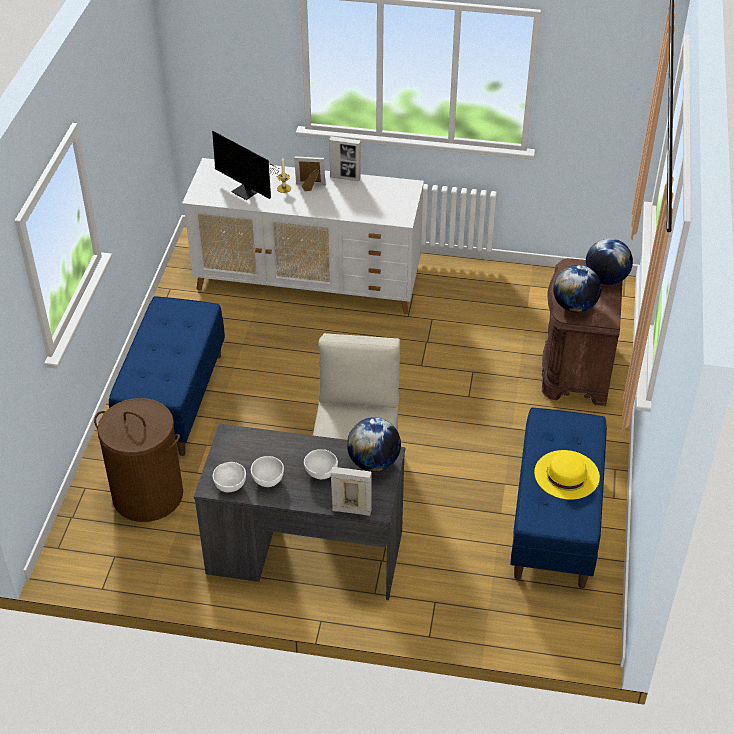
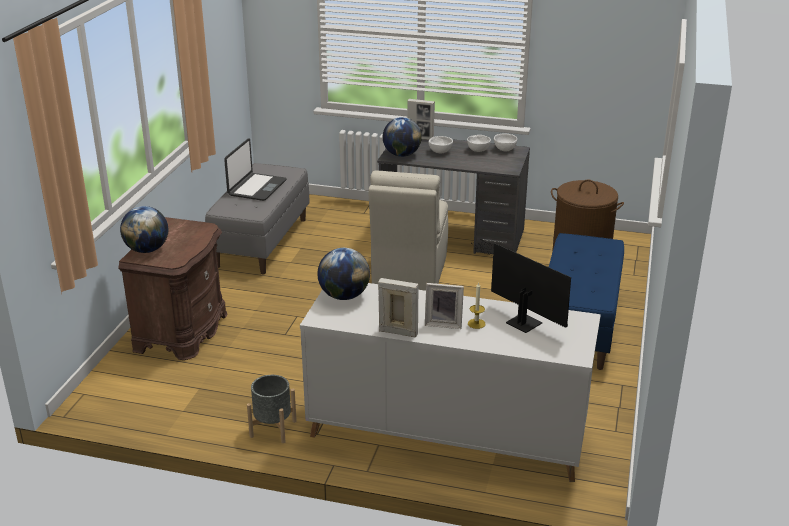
camera: 175 degrees left, 15 degrees down
blue bench [510,408,607,588] -> grey bench [205,163,310,274]
yellow hat [534,450,600,500] -> laptop [224,138,287,201]
globe [553,265,601,313] -> globe moved to [317,248,370,300]
none -> grey planter [247,375,297,443]

